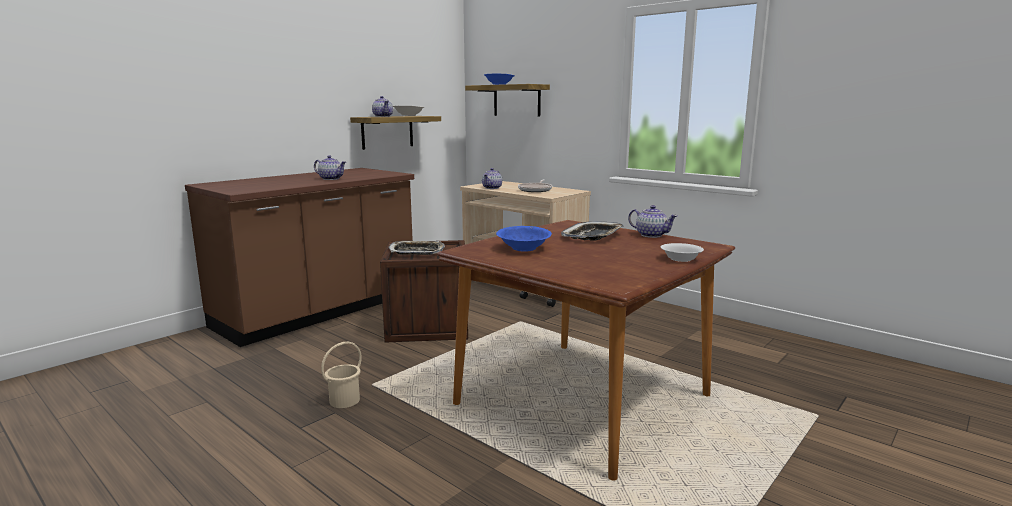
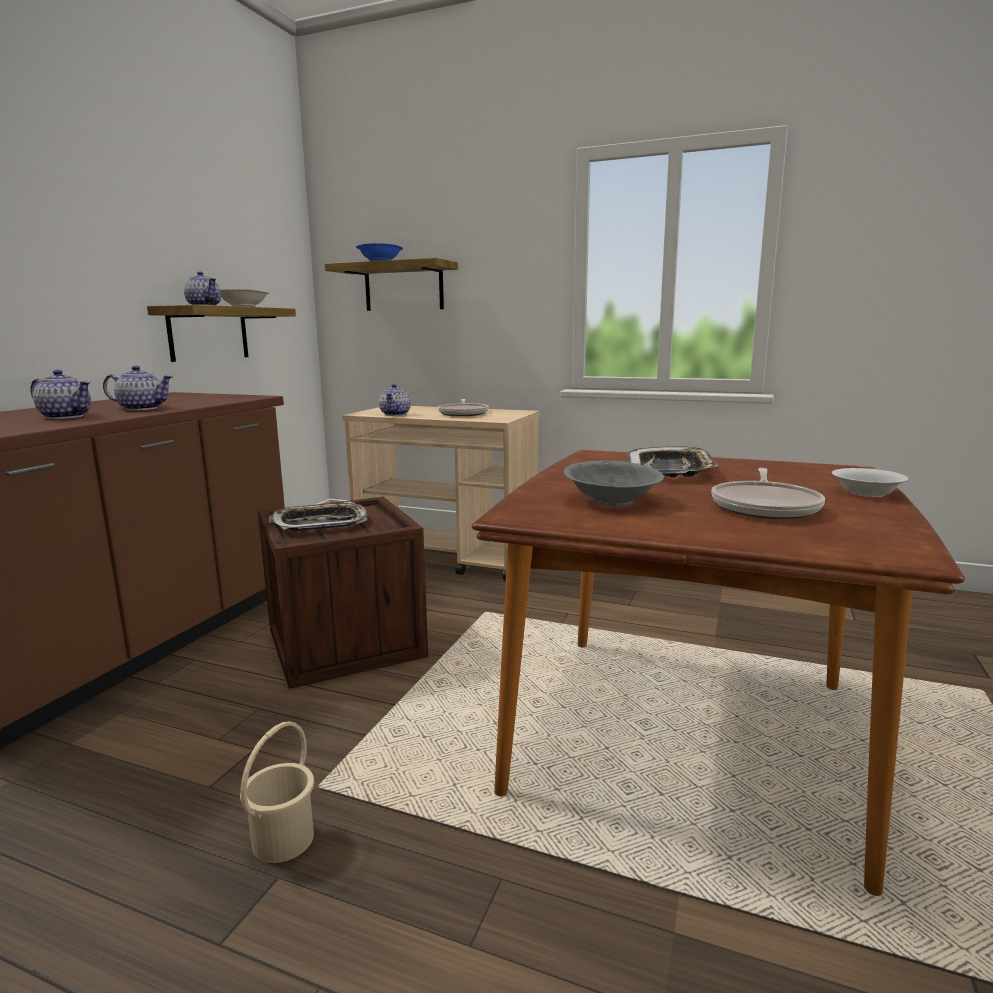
camera: 20 degrees left, 0 degrees up
blue bowl [496,226,552,252] -> grey bowl [564,461,664,506]
teapot [628,205,677,238] -> teapot moved to [30,370,91,419]
none -> frying pan [711,468,825,519]

